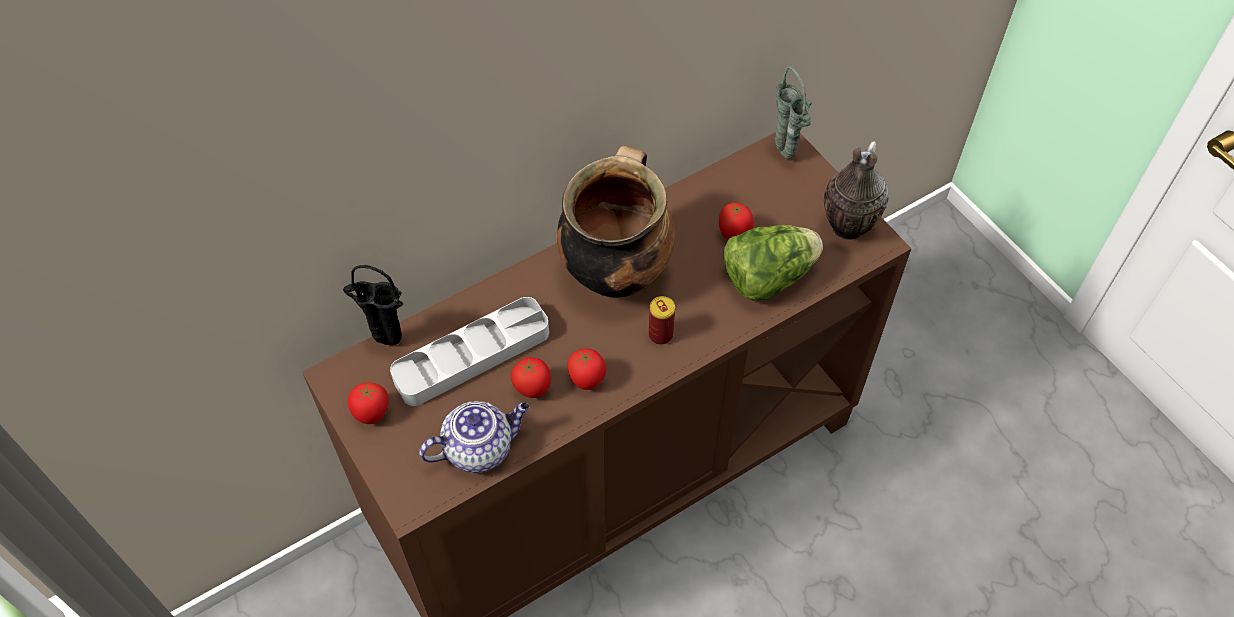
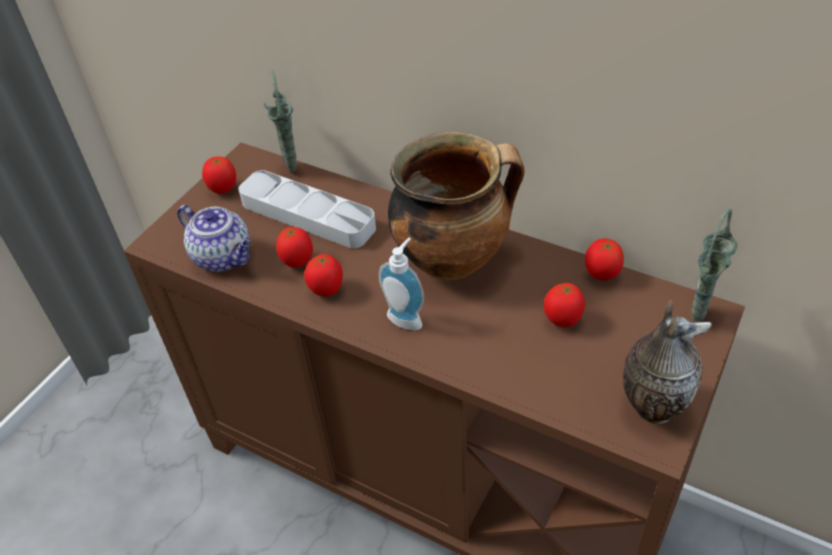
camera: 65 degrees right, 10 degrees down
black vase [343,265,403,345] -> green vase [264,71,297,173]
can [649,296,675,345] -> soap dispenser [379,238,424,330]
lettuce [723,225,823,301] -> none
none -> tomato [585,239,624,281]

